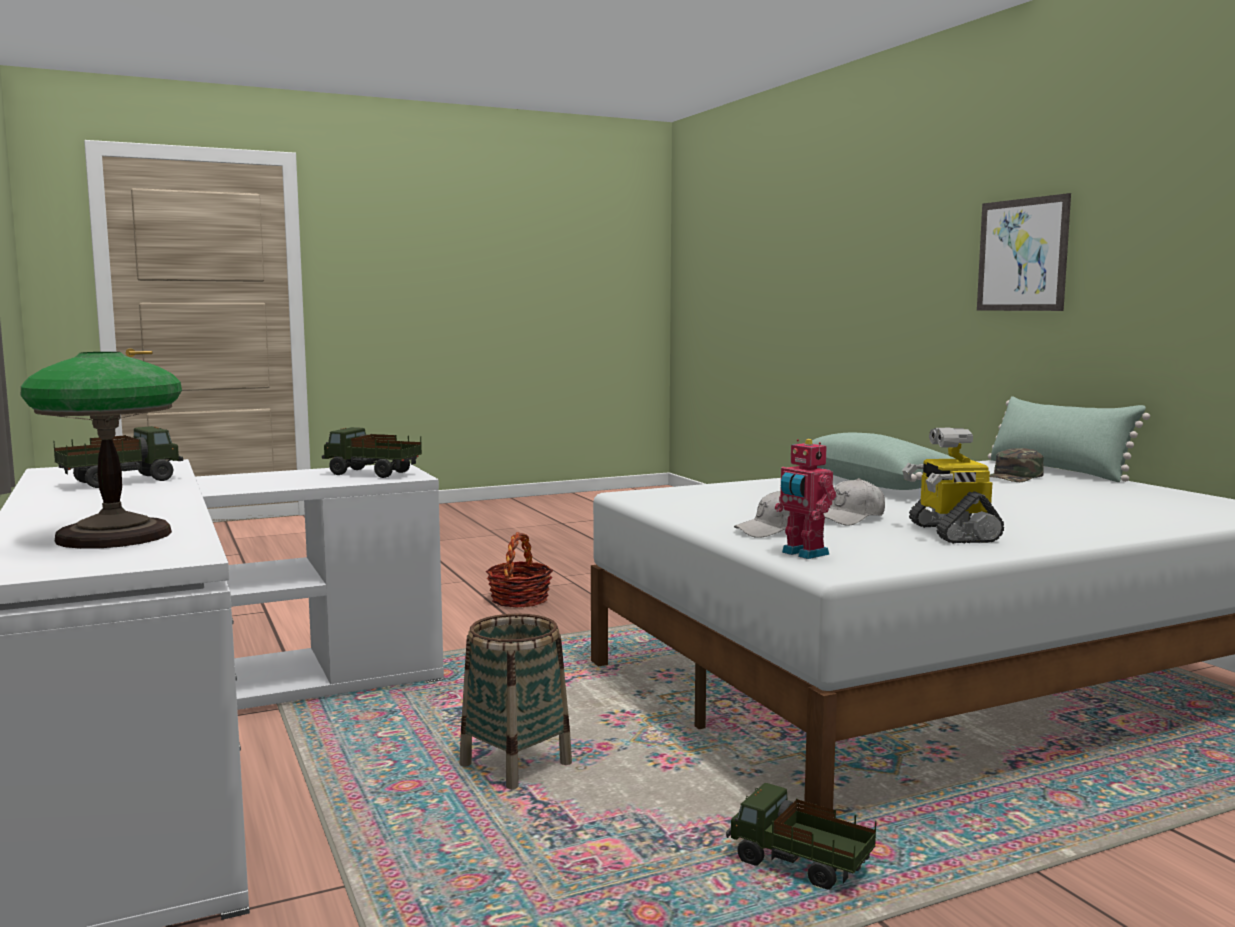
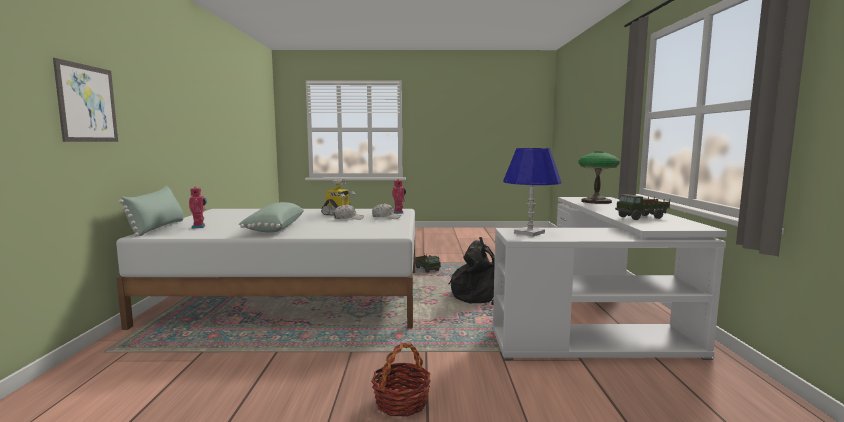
camera: 155 degrees left, 0 degrees up
toy truck [322,427,422,478] -> blue table lamp [503,148,561,236]
basket [460,614,572,789] -> black backpack [449,237,495,305]
green cap [990,448,1044,482] -> toy robot [189,186,207,229]

